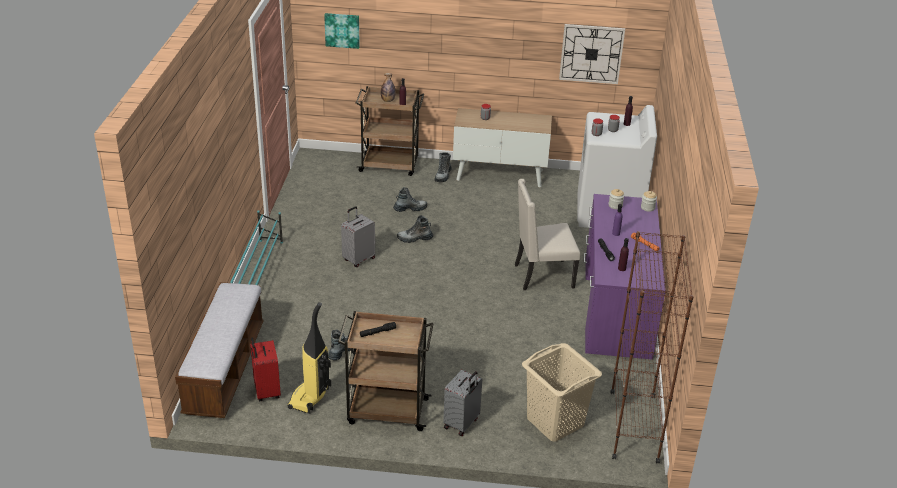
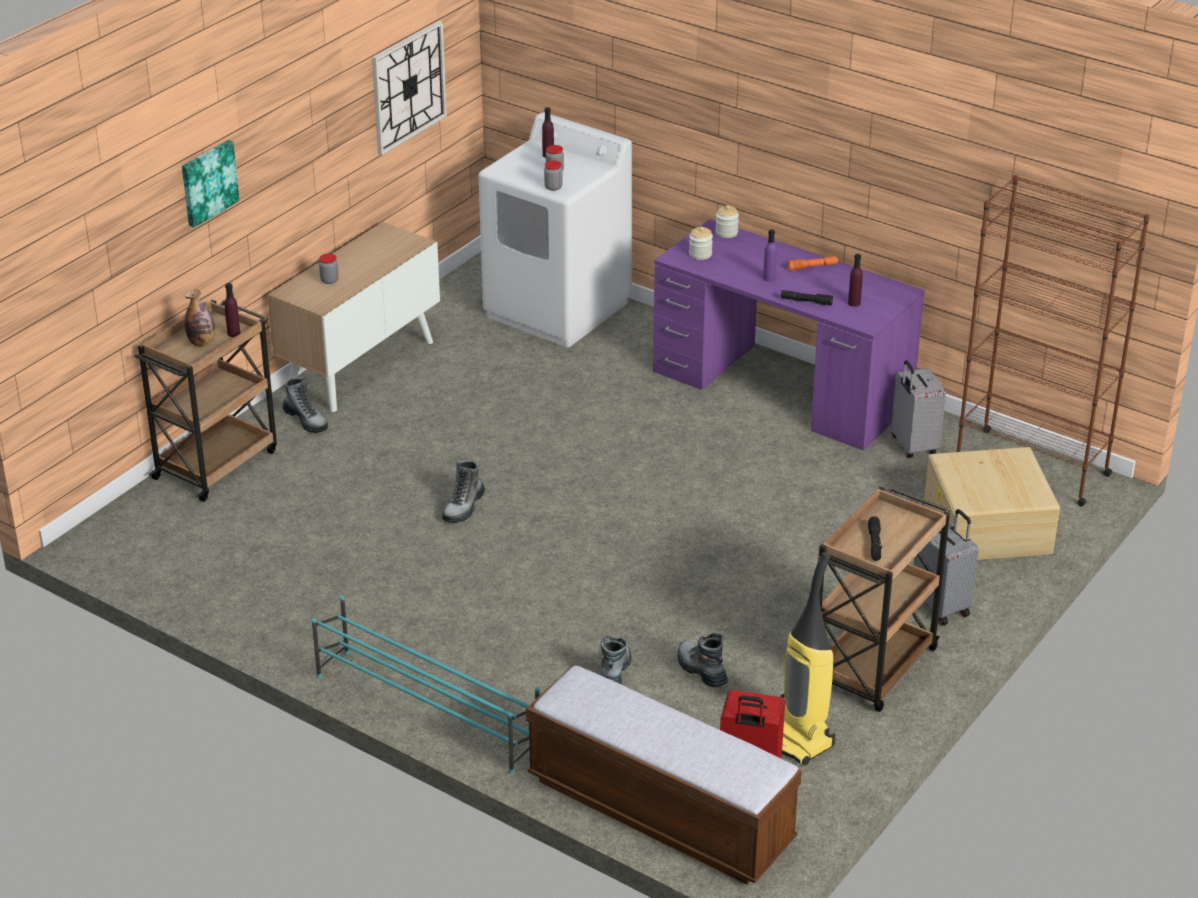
camera: 60 degrees left, 0 degrees up
picture [324,13,360,49] -> picture moved to [182,140,239,227]
grey suitcase [341,206,375,267] -> grey suitcase moved to [891,360,946,458]
boot [393,187,427,212] -> boot moved to [601,635,632,685]
beige chair [515,179,580,290] -> none
beige laundry basket [522,343,602,441] -> beige storage box [924,447,1060,560]

